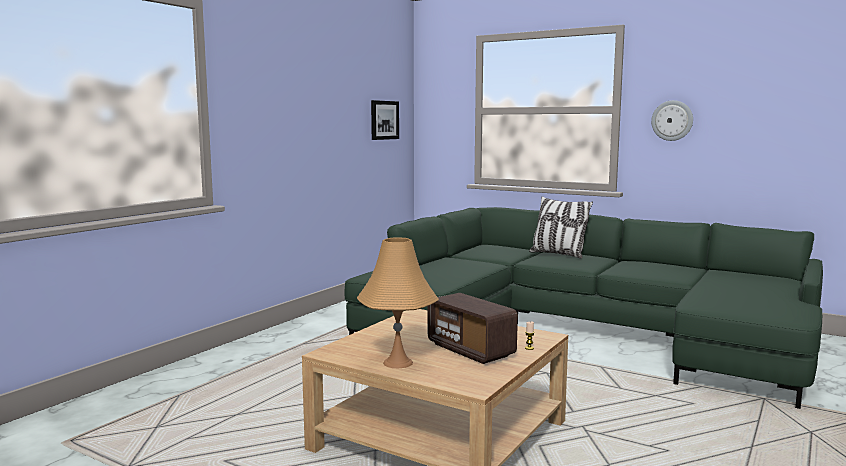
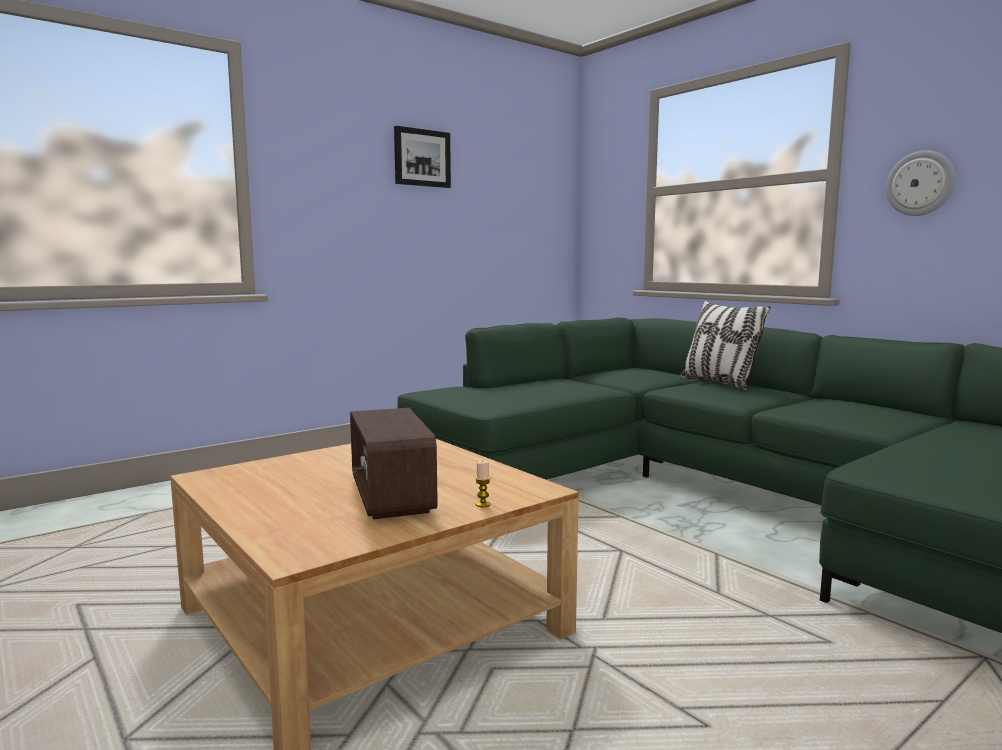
camera: 20 degrees right, 0 degrees up
orange table lamp [357,238,439,368] -> none
picture [371,100,399,140] -> picture moved to [394,126,451,188]

